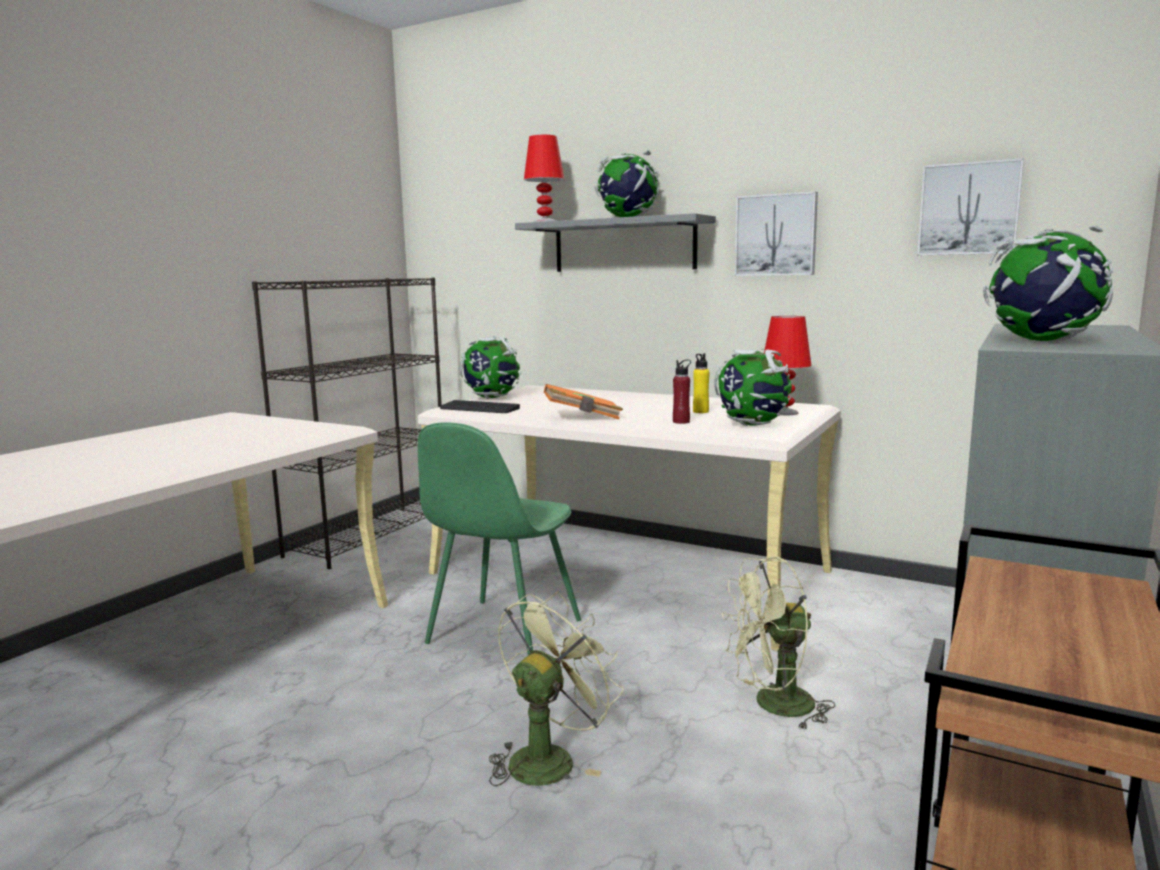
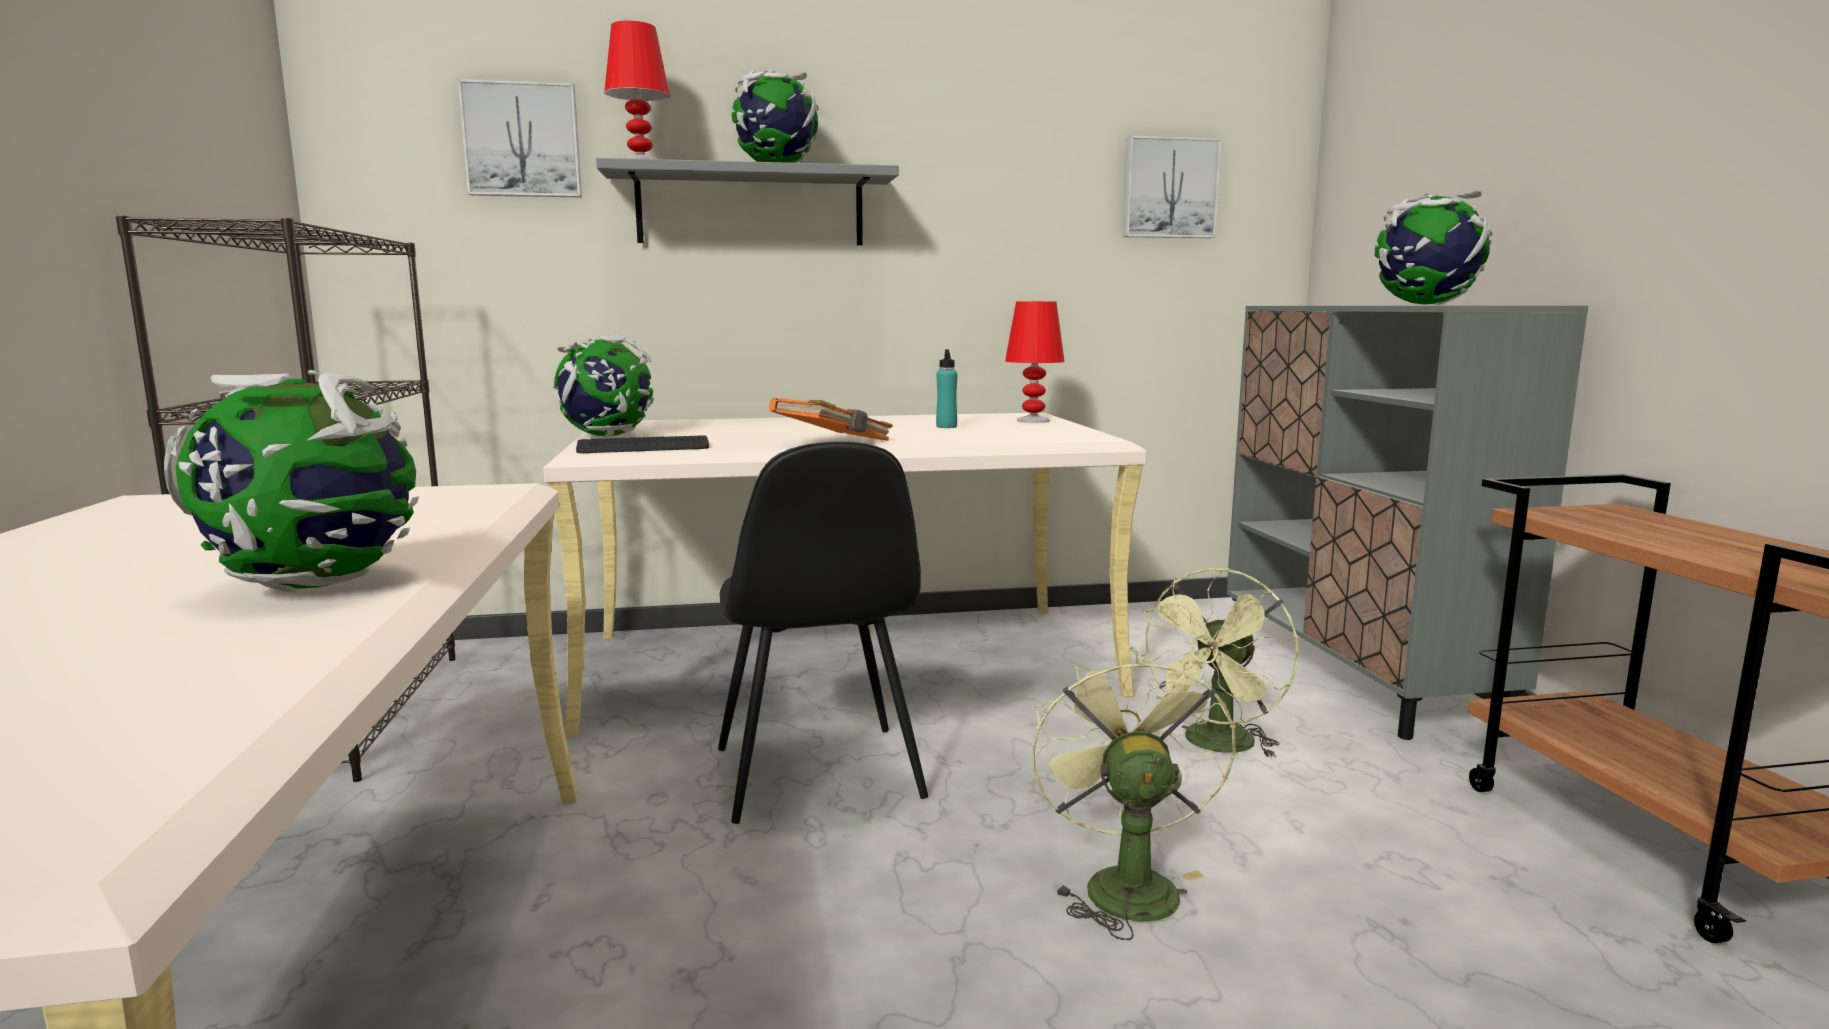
camera: 40 degrees left, 0 degrees up
green chair [418,422,581,655] -> black chair [718,442,928,824]
red bottle [673,359,691,424] -> none
yellow bottle [693,353,710,413] -> turquoise bottle [936,349,957,428]
globe [714,348,792,426] -> globe moved to [164,370,419,592]
picture [735,192,818,276] -> picture moved to [458,79,582,198]

